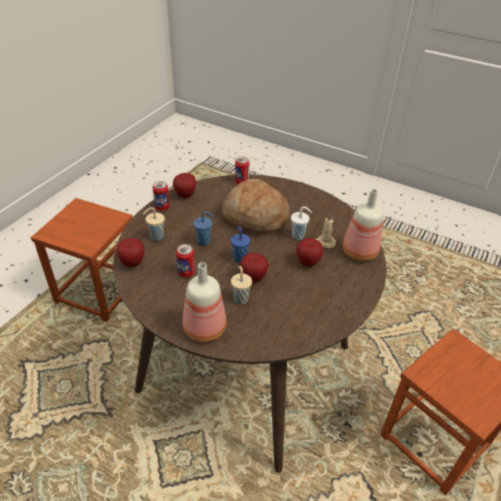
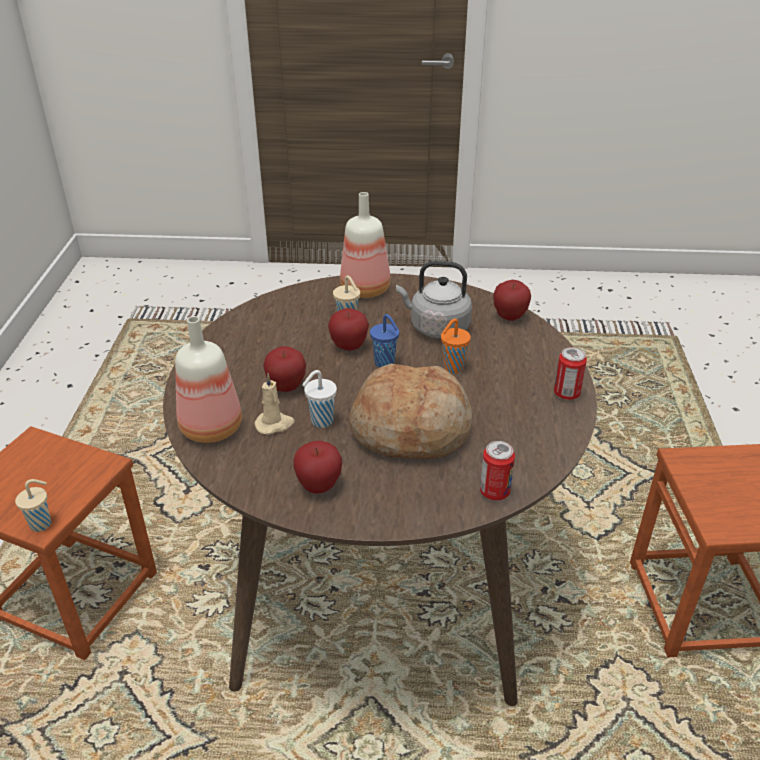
camera: 155 degrees right, 5 degrees down
beige cup [143,207,165,241] -> beige cup moved to [15,479,51,532]
apple [173,173,196,198] -> apple moved to [293,441,342,494]
can [176,244,195,278] -> grey kettle [396,261,472,338]
blue cup [193,211,214,245] -> orange cup [441,318,471,373]

